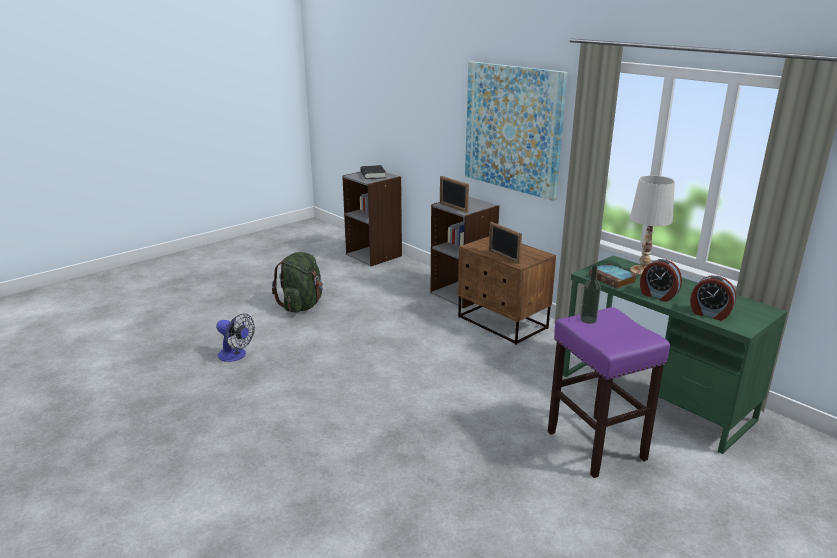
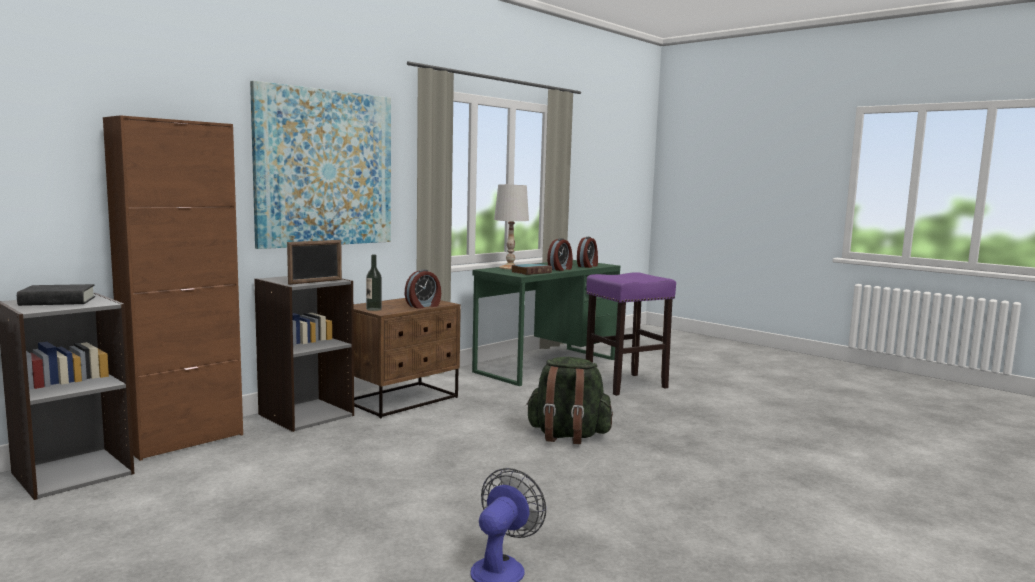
camera: 95 degrees left, 15 degrees down
green backpack [272,252,323,312] -> green backpack moved to [526,357,613,444]
picture frame [489,222,522,264] -> alarm clock [405,269,441,309]
bottle [580,264,601,324] -> bottle moved to [366,255,382,311]
none -> brown cabinet [103,115,243,461]

